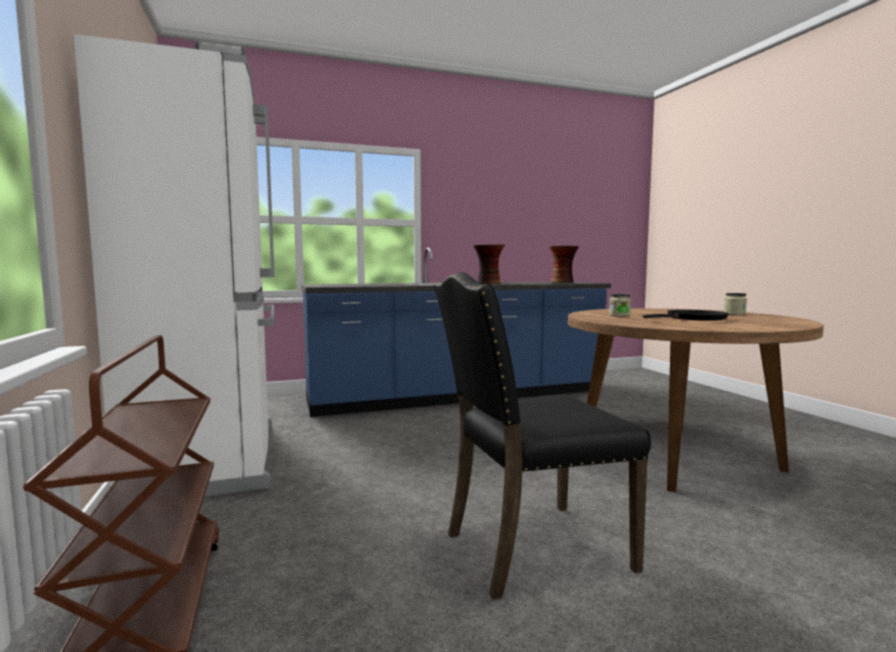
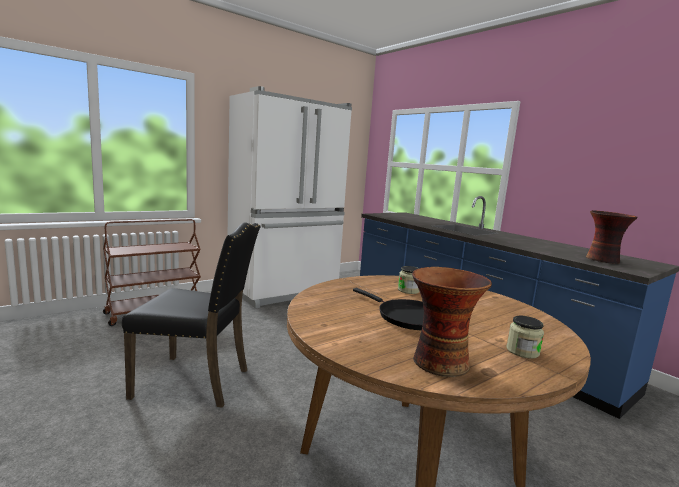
camera: 70 degrees right, 5 degrees up
black chair [433,272,651,600] -> black chair turned 135 degrees clockwise [122,223,261,408]
vase [473,244,505,284] -> vase moved to [412,267,492,377]

